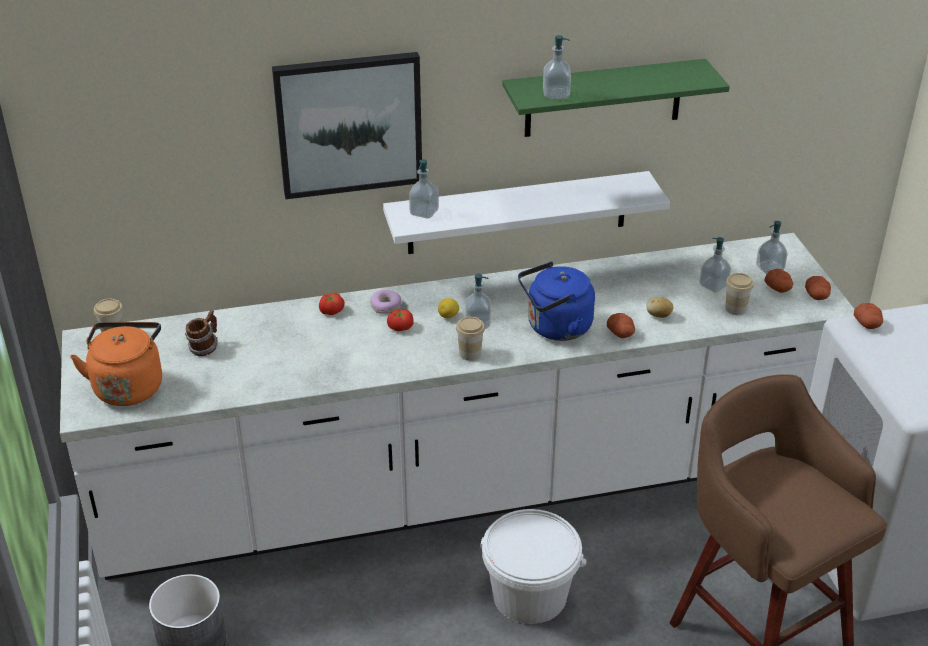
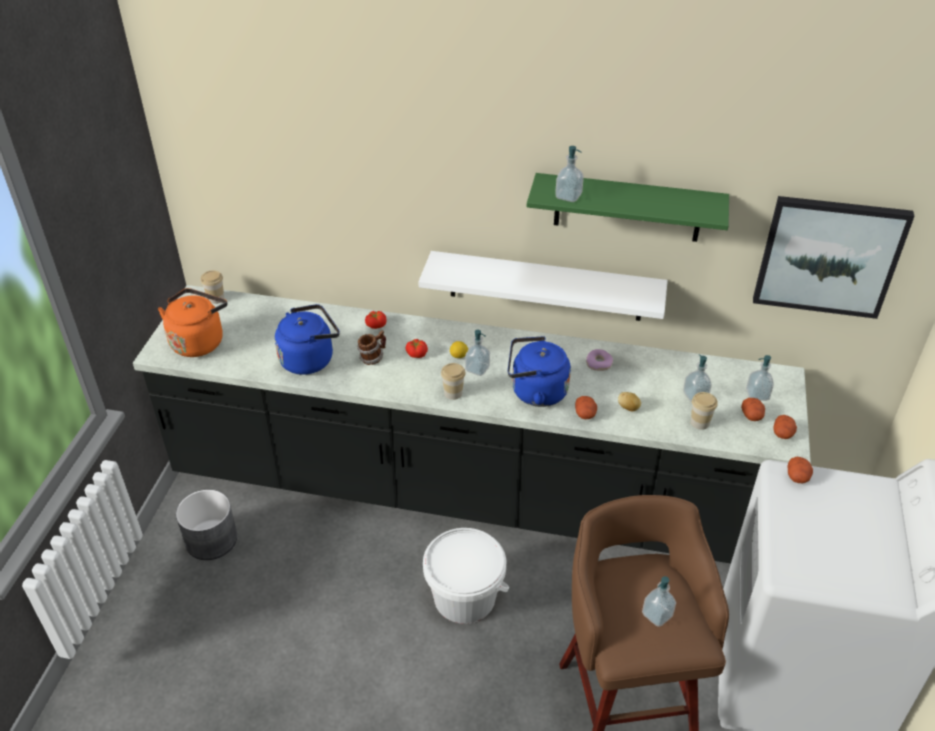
camera: 25 degrees right, 5 degrees up
white counter [60,233,855,580] -> black counter [133,285,811,564]
mug [185,310,218,356] -> mug moved to [358,330,386,365]
picture [272,52,422,199] -> picture moved to [753,196,914,319]
donut [370,290,401,314] -> donut moved to [586,349,613,371]
soap dispenser [409,159,439,219] -> soap dispenser moved to [642,576,676,627]
none -> blue kettle [275,304,340,375]

